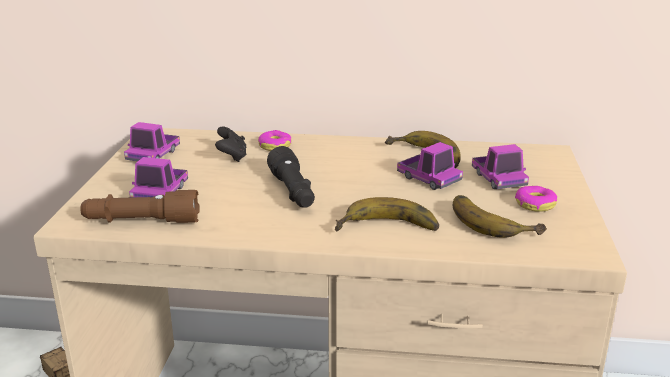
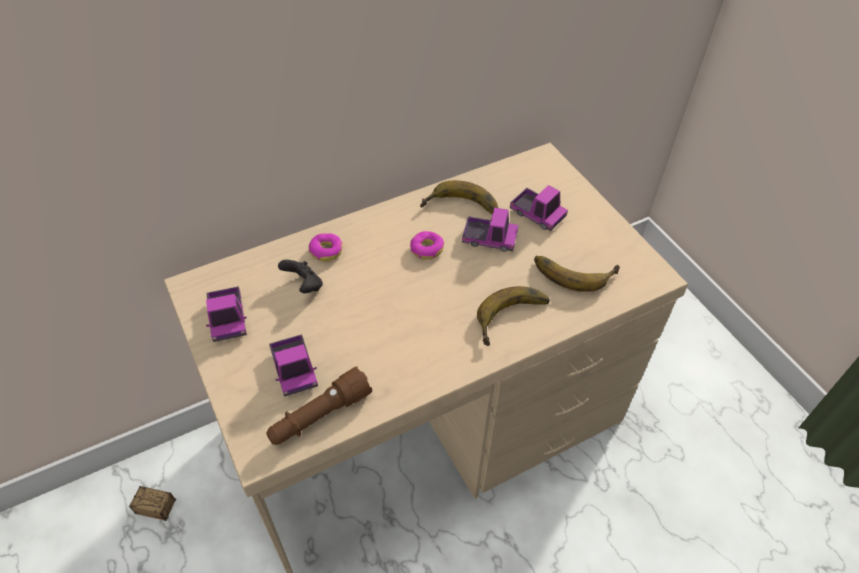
camera: 35 degrees left, 25 degrees up
black flashlight [267,146,315,208] -> none
donut [515,186,557,212] -> donut moved to [410,231,444,260]

